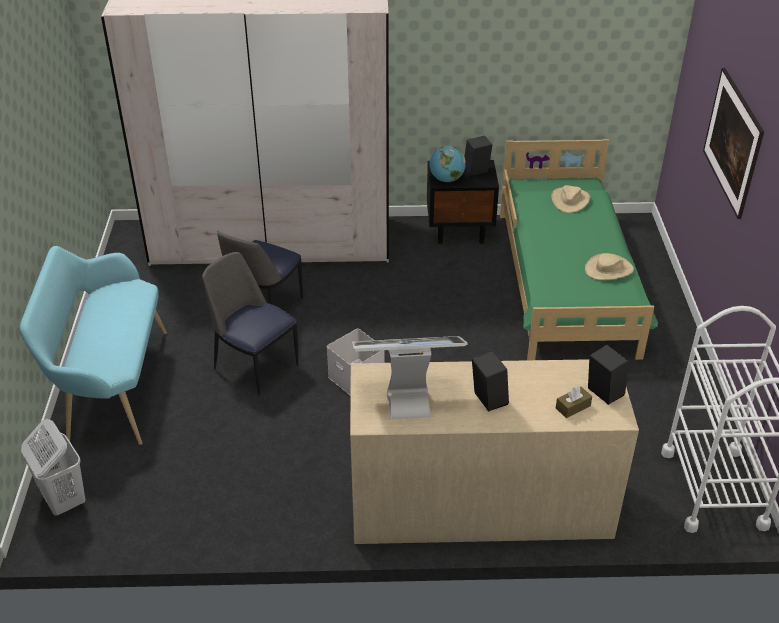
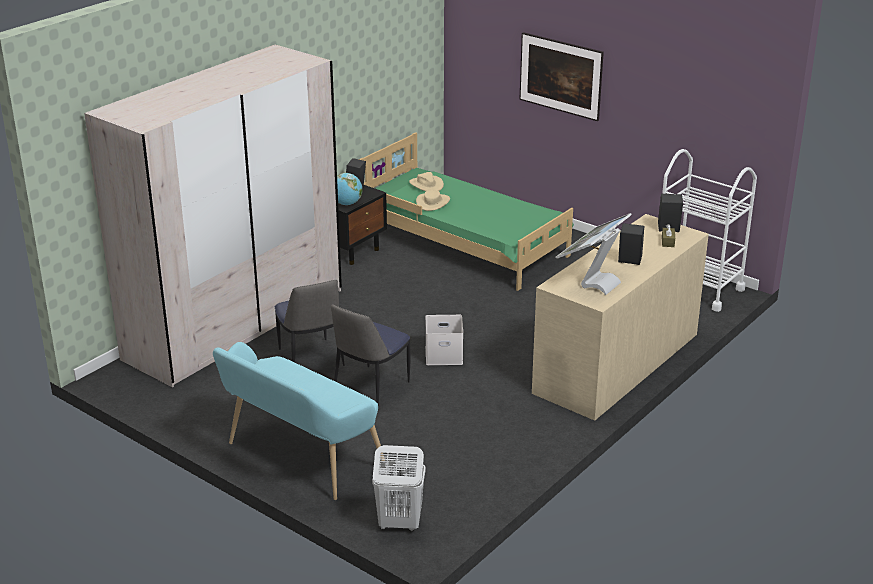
camera: 50 degrees left, 10 degrees down
chair [202,252,298,395] -> chair turned 45 degrees counterclockwise [331,304,410,407]
beige hat [585,253,634,280] -> beige hat moved to [416,190,450,211]

